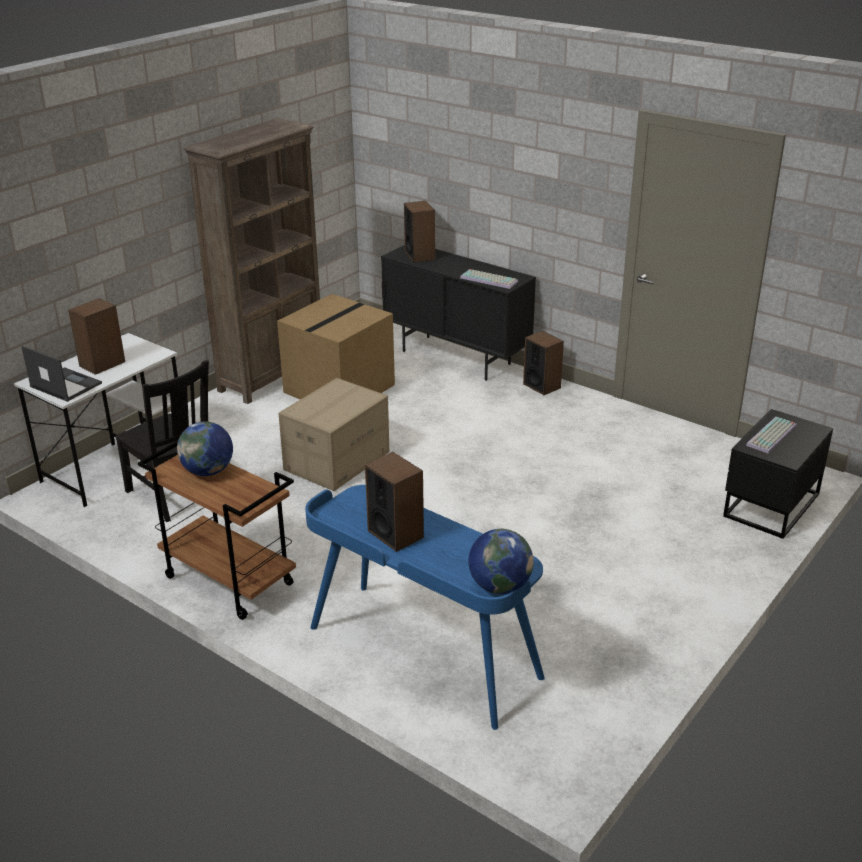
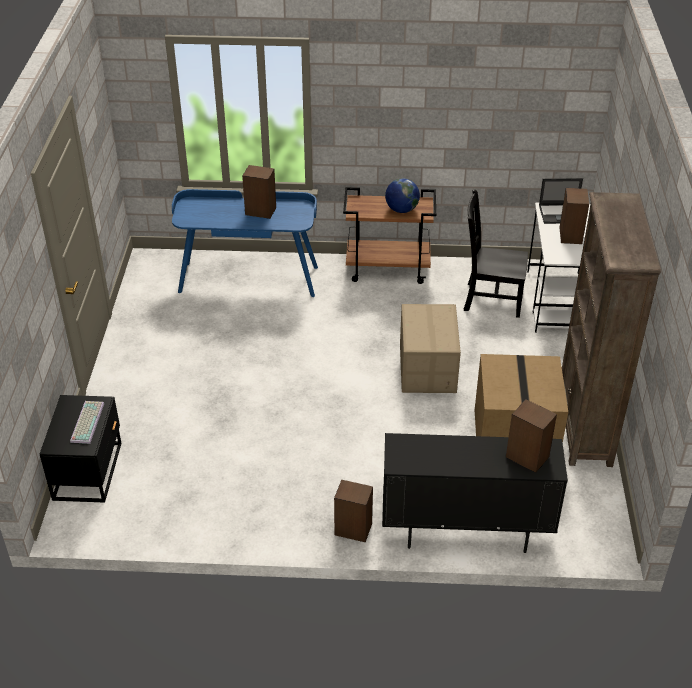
camera: 145 degrees right, 10 degrees up
keyboard [460,269,518,289] -> none
globe [468,529,534,594] -> none

